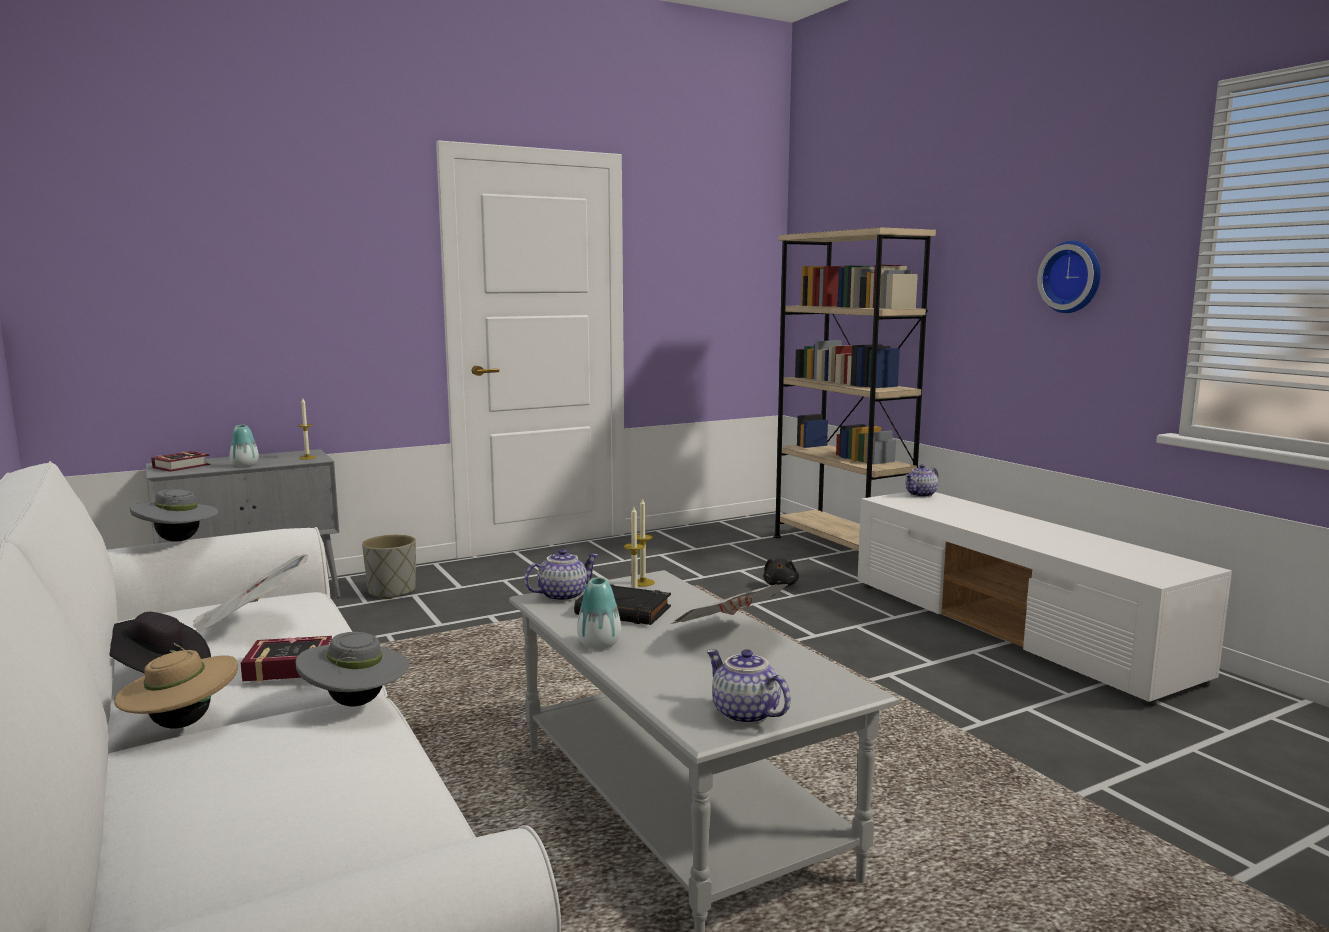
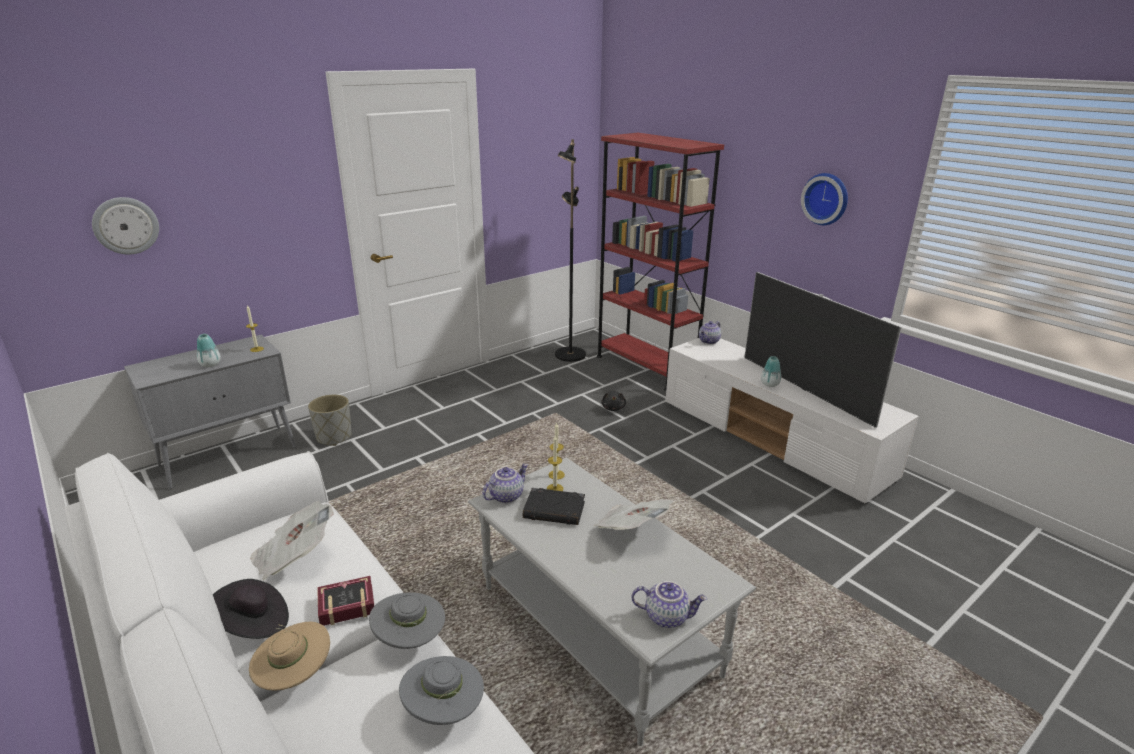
camera: 10 degrees left, 15 degrees up
grey hat [130,489,219,542] -> grey hat moved to [399,656,484,725]
book [151,451,210,472] -> none
vase [577,577,621,649] -> vase moved to [761,356,781,387]
teapot [707,649,791,724] -> teapot turned 150 degrees clockwise [632,581,707,628]
beige bookcase [774,227,936,551] -> red bookcase [597,133,724,391]
none -> wall clock [92,197,159,254]
none -> black floor lamp [555,139,586,362]
none -> television [744,272,902,428]

